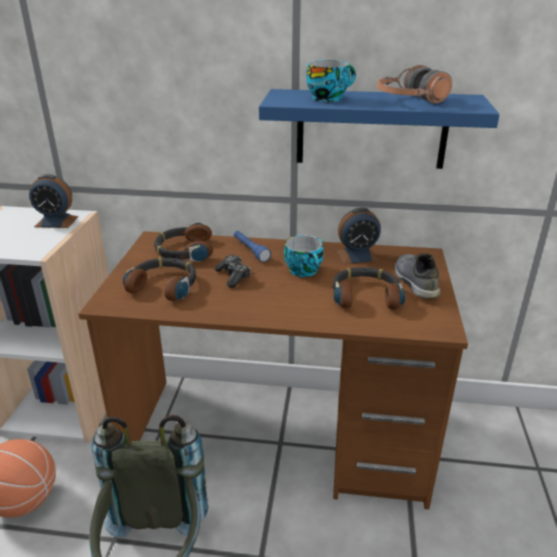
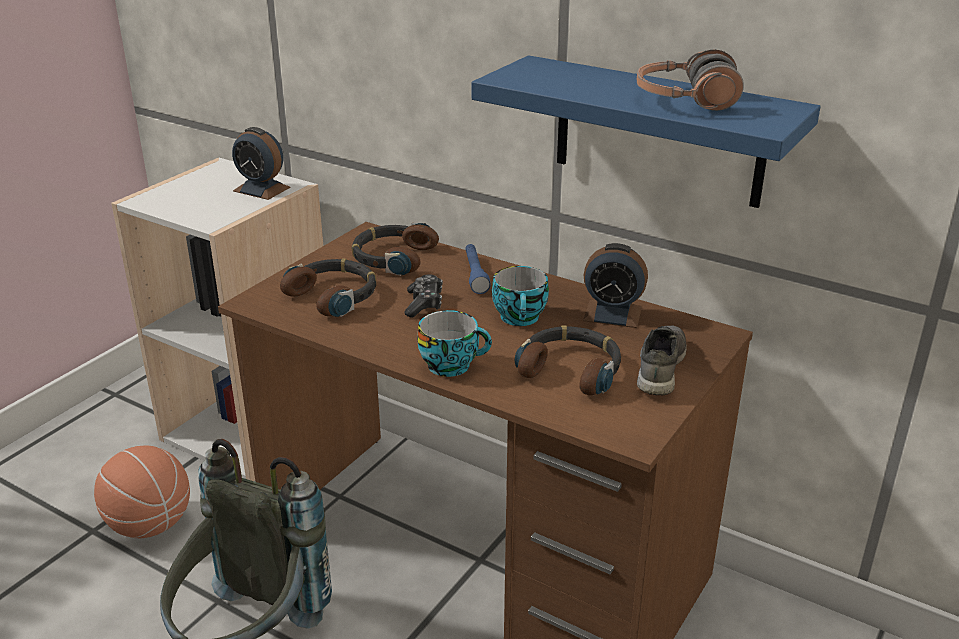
camera: 25 degrees right, 0 degrees up
cup [306,60,356,102] -> cup moved to [417,310,492,377]

